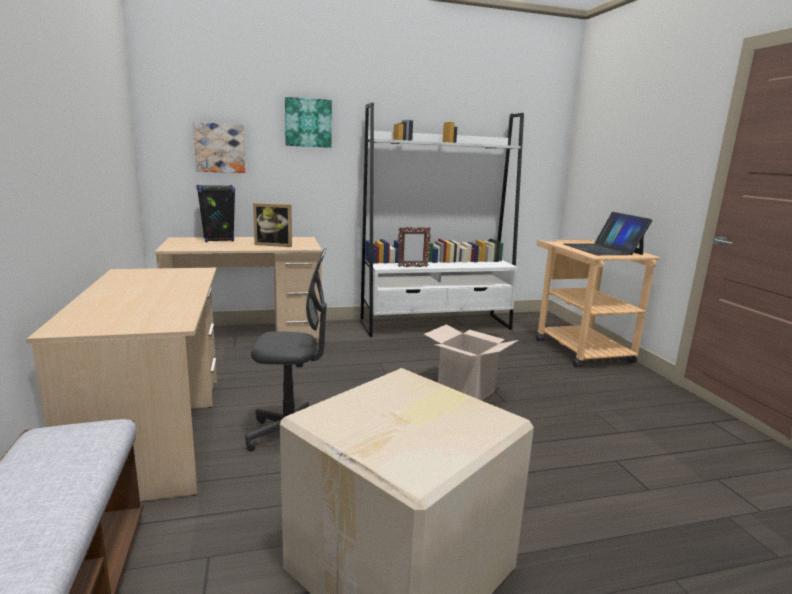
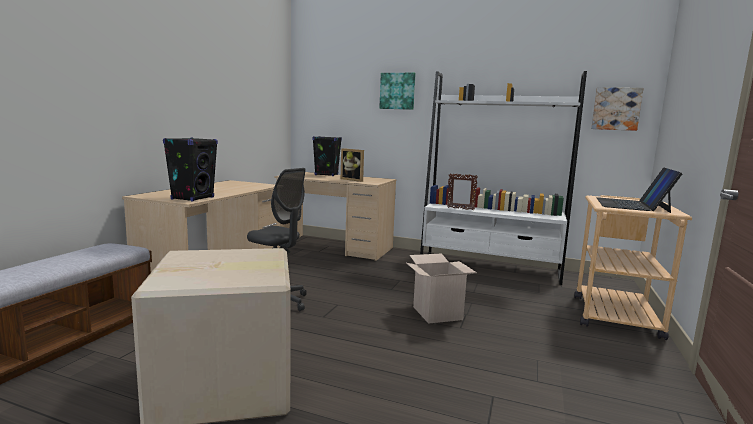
camera: 35 degrees right, 5 degrees down
picture [193,122,245,173] -> picture moved to [591,87,644,131]
none -> black speaker [163,137,218,202]

